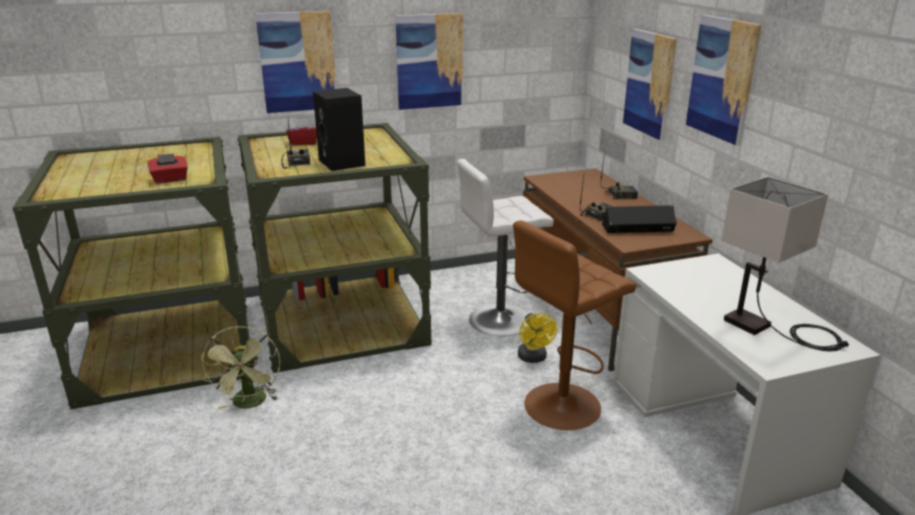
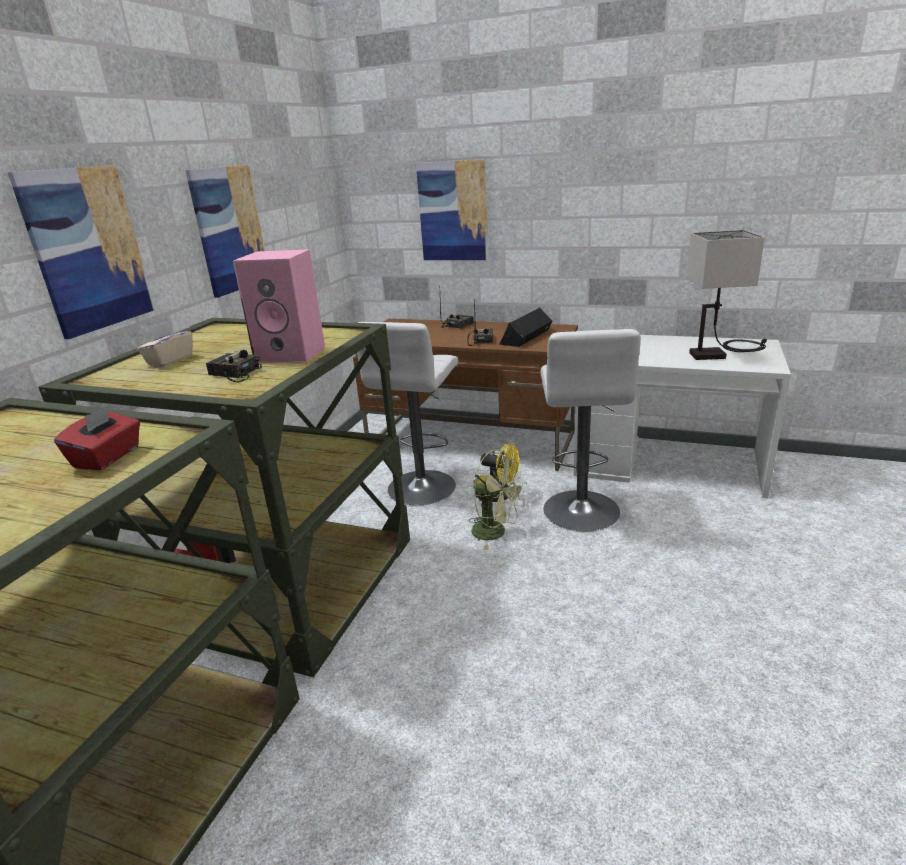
camera: 50 degrees left, 0 degrees up
green fan [200,326,280,409] -> green fan moved to [469,449,527,550]
red tissue box [286,119,317,145] -> beige tissue box [137,323,193,367]
black speaker [313,88,365,171] -> pink speaker [233,249,325,363]
brown stool [513,220,636,430] -> white stool [540,329,641,532]
picture [686,15,762,146] -> none

